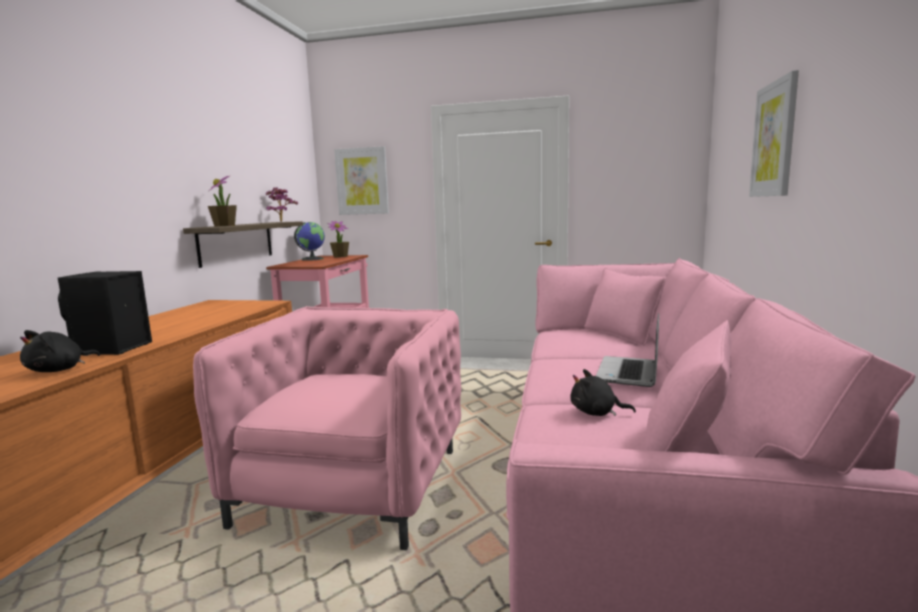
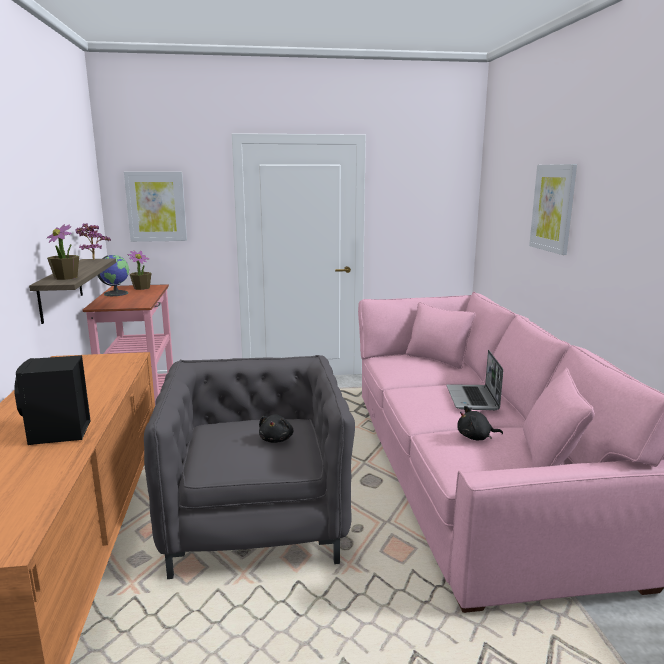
camera: 20 degrees left, 5 degrees up
black plush toy [20,330,100,372] -> black plush toy moved to [259,415,294,443]
pink armchair [193,306,461,550] -> grey armchair [144,355,355,579]

